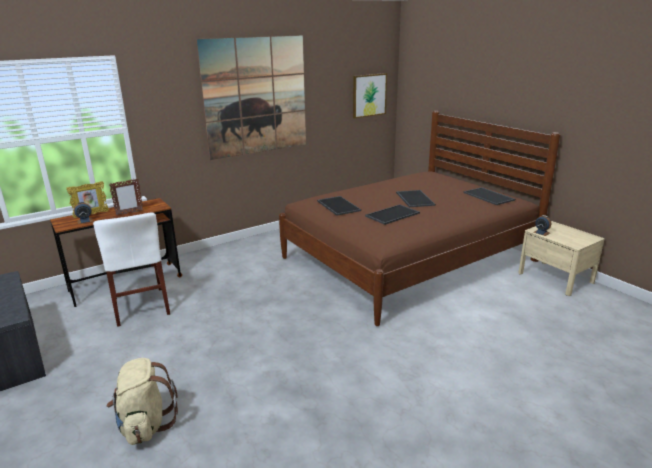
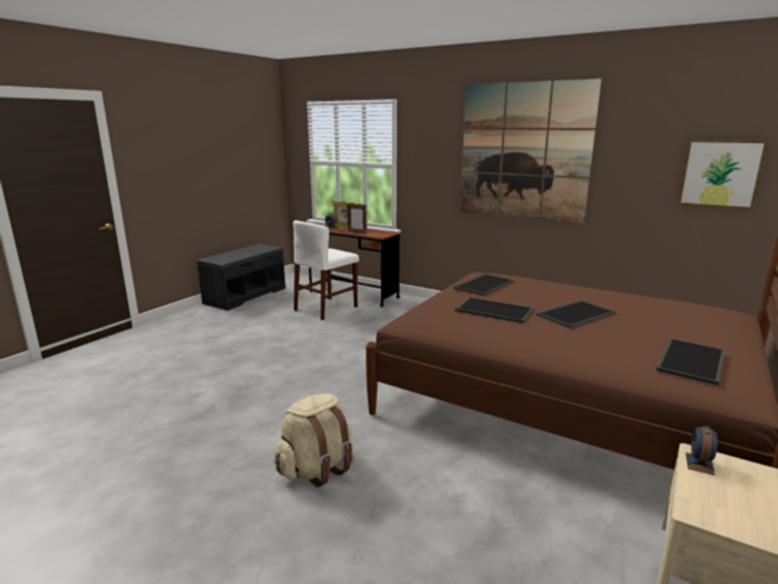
camera: 65 degrees right, 5 degrees down
beige backpack [106,358,178,445] -> beige backpack moved to [274,394,353,487]

